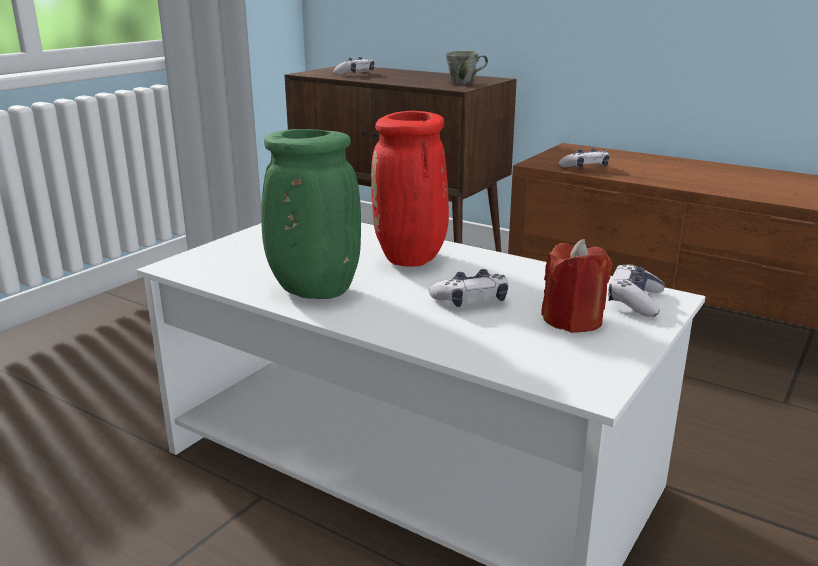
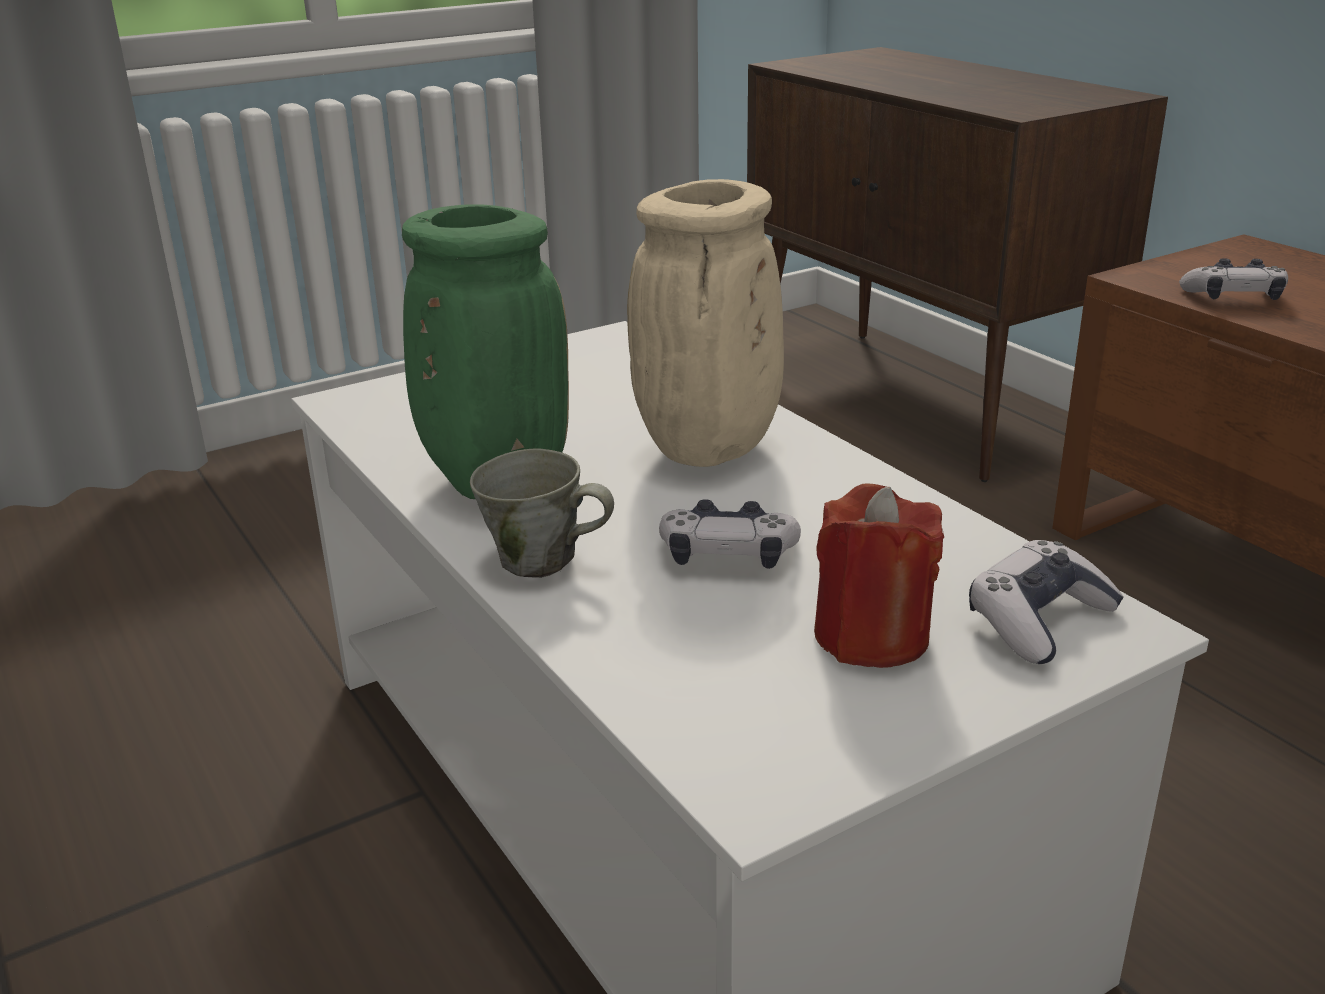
camera: 25 degrees right, 5 degrees up
game controller [333,57,374,75] -> none
red vase [371,111,449,267] -> beige vase [627,179,784,467]
grey mug [446,51,488,85] -> grey mug moved to [470,449,614,578]

